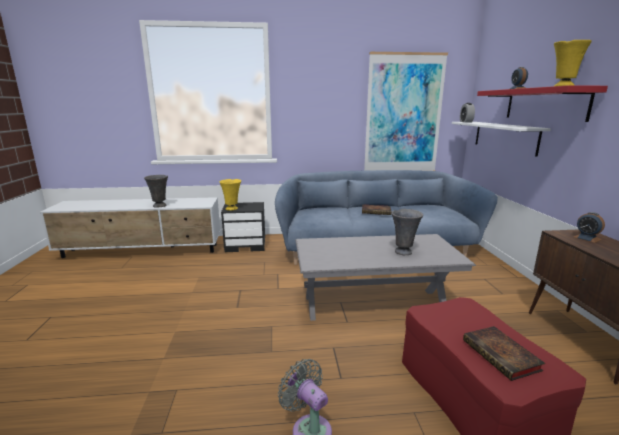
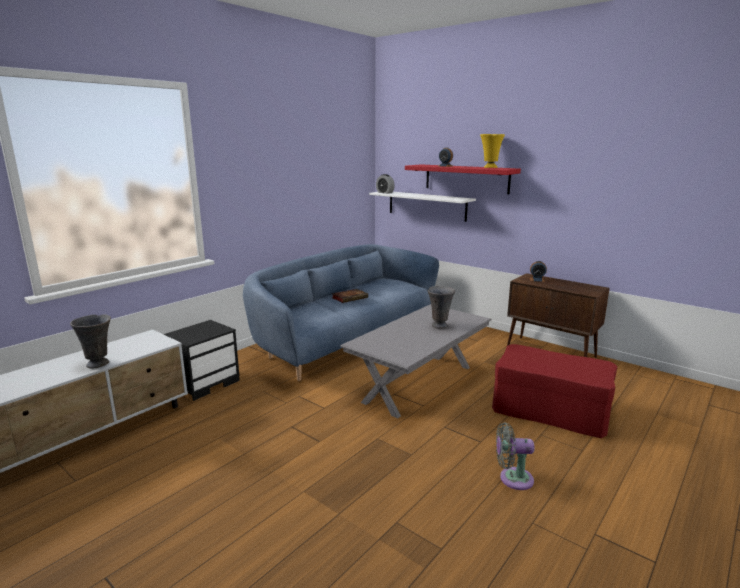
camera: 45 degrees left, 0 degrees up
yellow vase [219,179,241,211] -> none
picture [364,52,448,171] -> none
book [463,326,545,381] -> none

